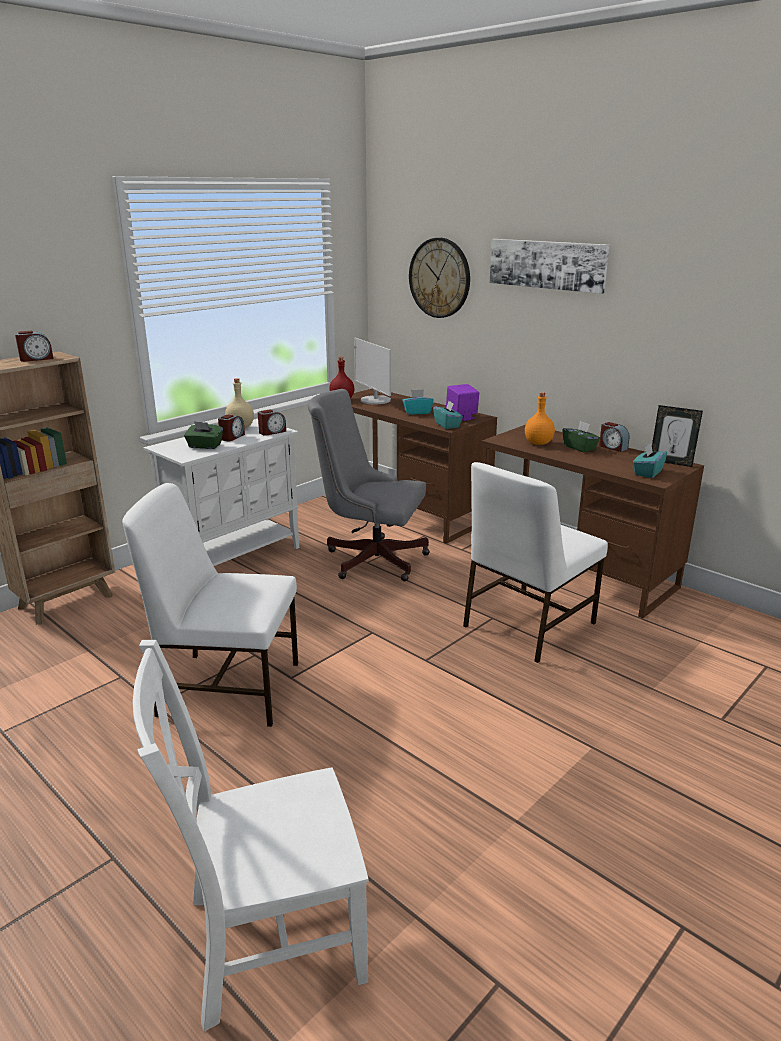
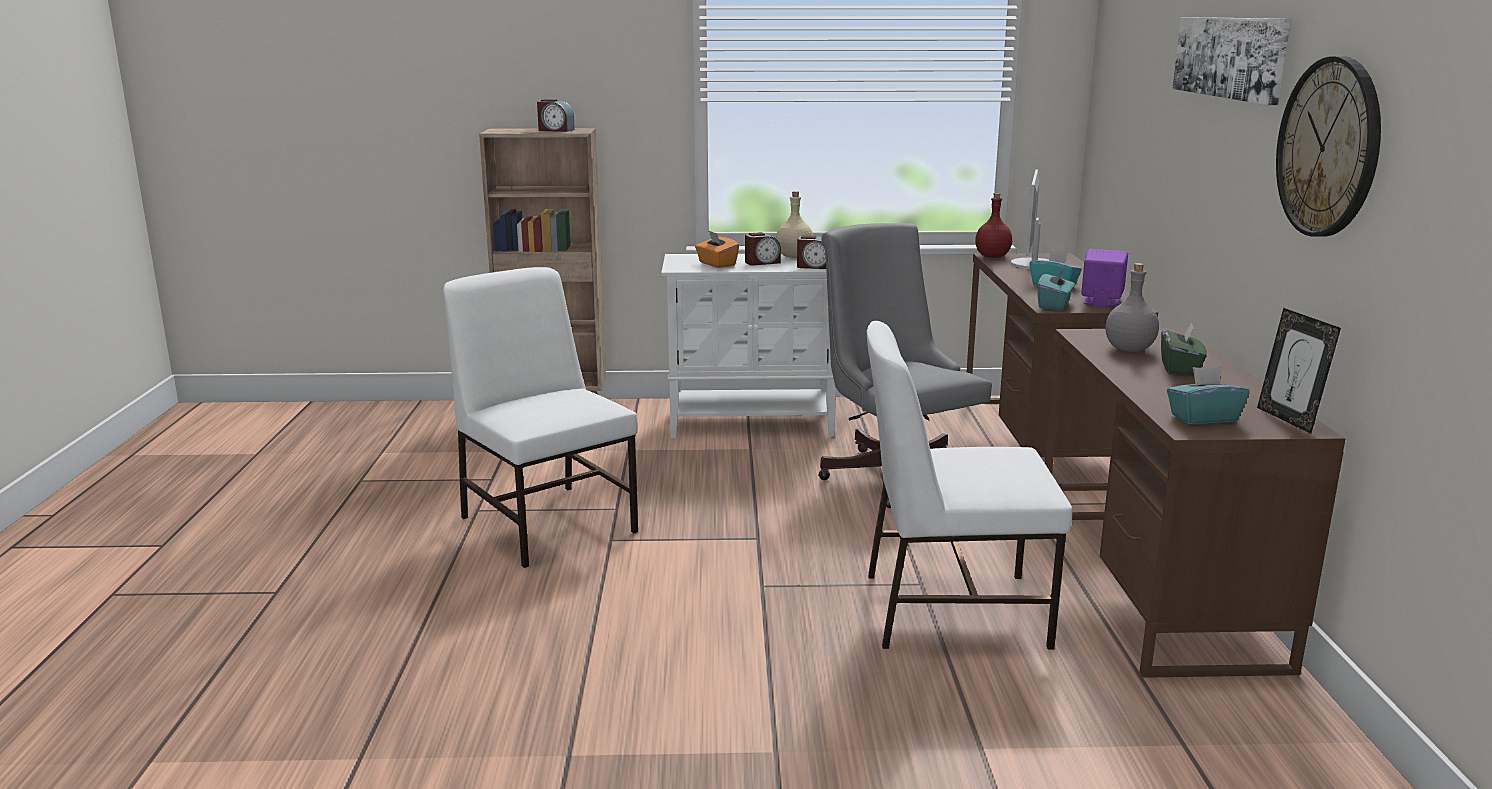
camera: 45 degrees right, 5 degrees down
white chair [133,640,369,1031] -> none
green tissue box [184,421,223,449] -> orange tissue box [695,230,739,268]
wall clock [409,238,470,318] -> wall clock moved to [1276,56,1381,237]
orange bottle [525,392,555,445] -> grey bottle [1106,263,1159,352]
alarm clock [599,422,630,452] -> none

